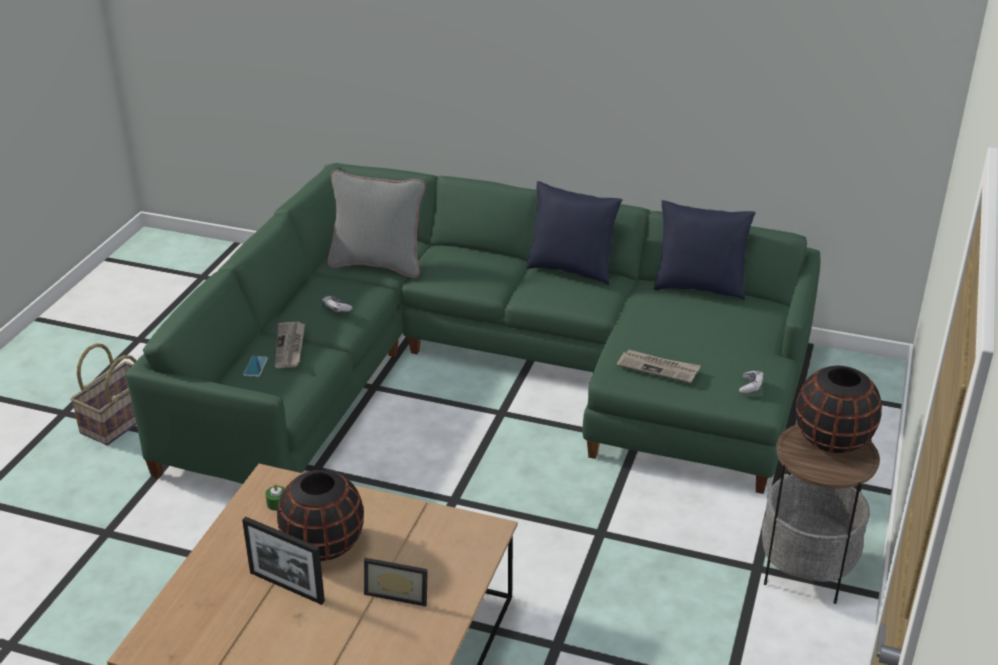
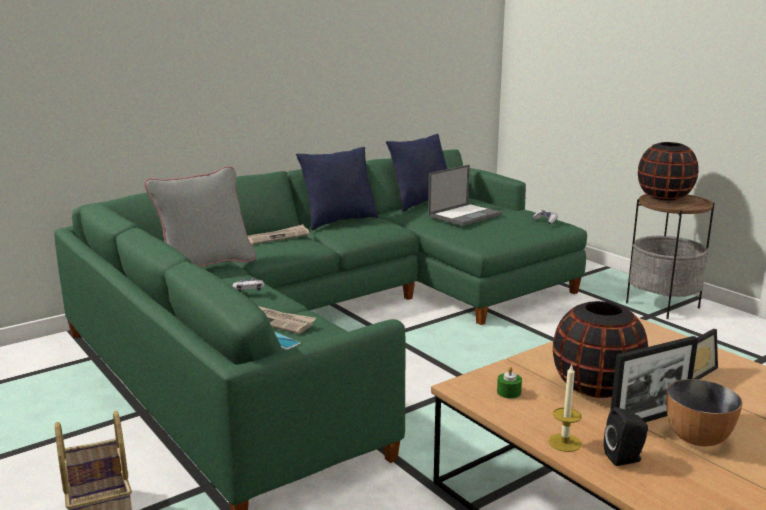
camera: 55 degrees left, 15 degrees down
newspaper [617,350,701,384] -> newspaper moved to [248,224,310,245]
none -> laptop [428,165,502,226]
none -> candle [548,364,582,452]
none -> black speaker [604,407,648,466]
none -> bowl [666,379,743,447]

